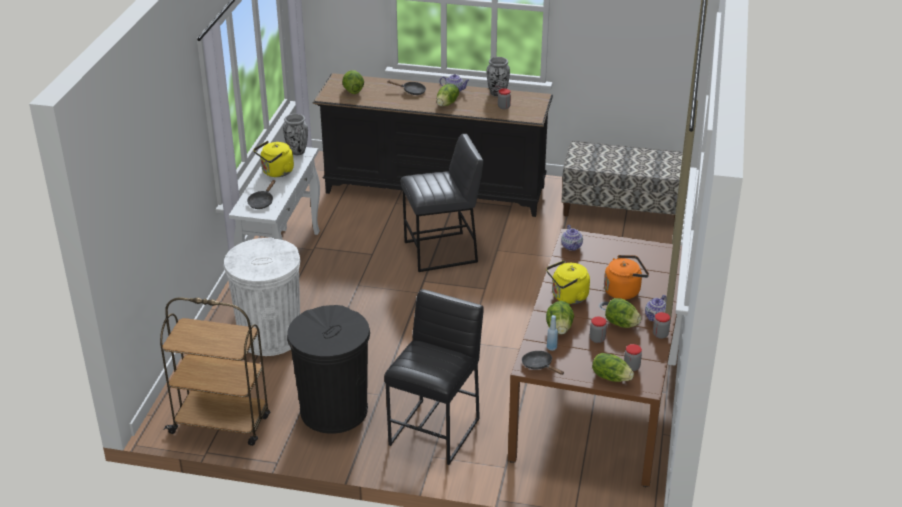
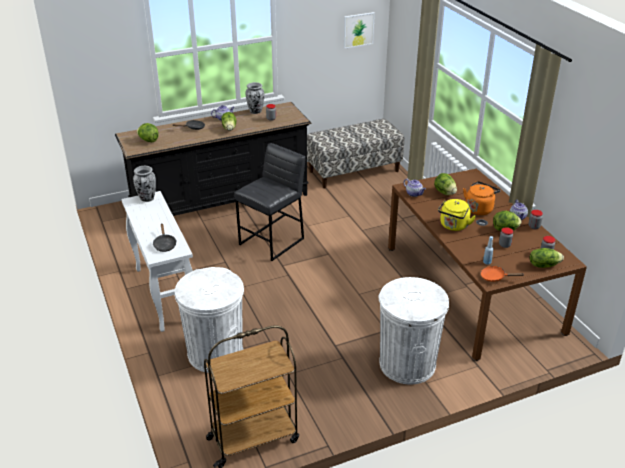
camera: 35 degrees left, 0 degrees up
yellow kettle [254,141,294,177] -> none
black trash can [287,305,370,434] -> none
black stool [384,289,484,465] -> white trash can [379,277,449,385]
black frying pan [522,351,564,375] -> orange frying pan [481,266,524,282]
lettuce [546,301,574,335] -> lettuce moved to [434,173,457,195]
none -> picture [344,12,375,49]

